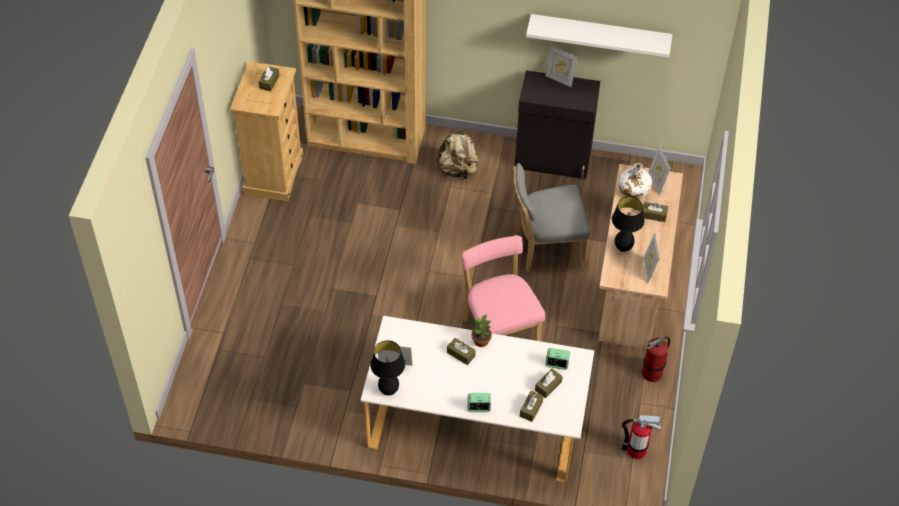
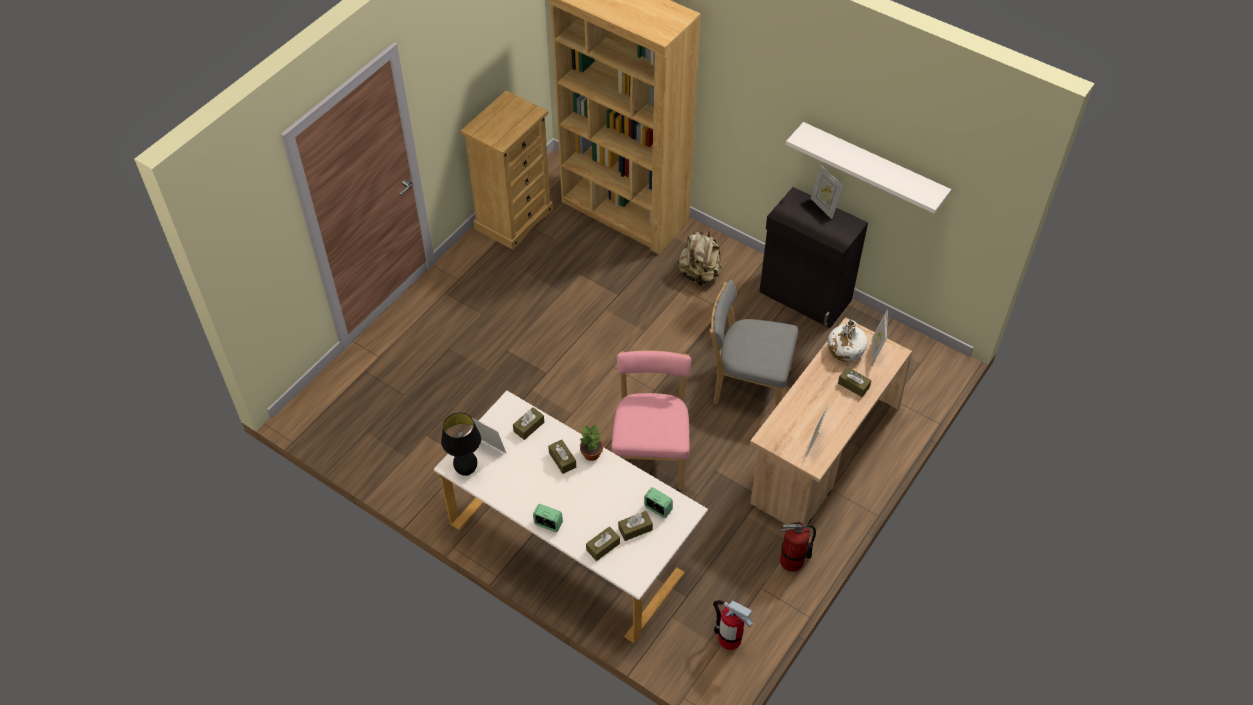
camera: 25 degrees right, 0 degrees up
brown tissue box [259,66,279,92] -> brown tissue box moved to [513,407,544,440]
black table lamp [612,196,644,252] -> none

